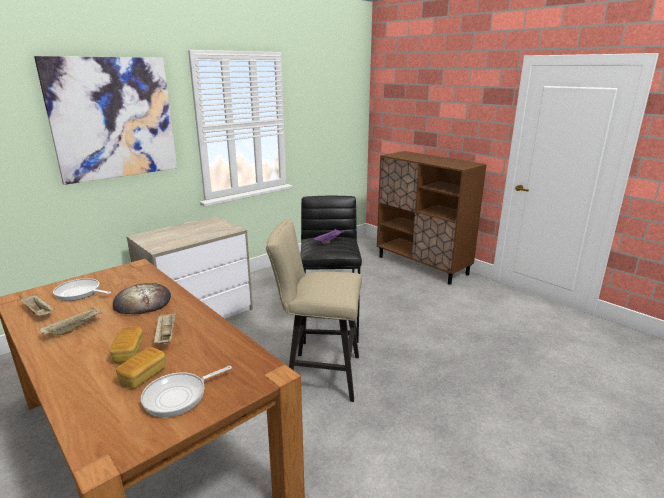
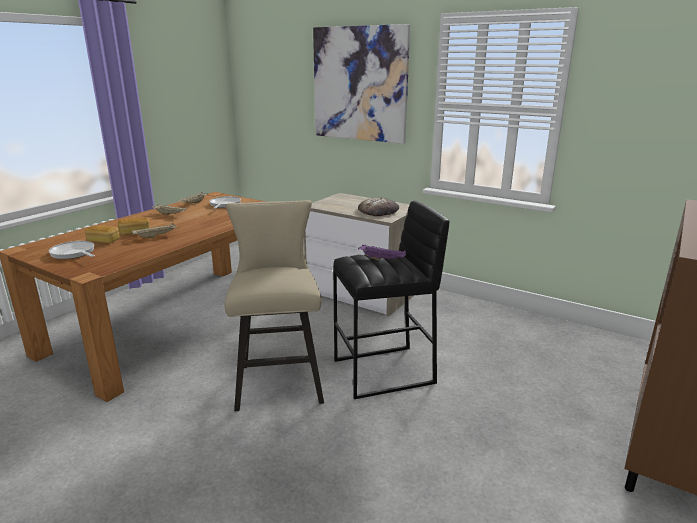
camera: 75 degrees right, 0 degrees up
bread [113,283,171,314] -> bread moved to [358,198,399,216]

